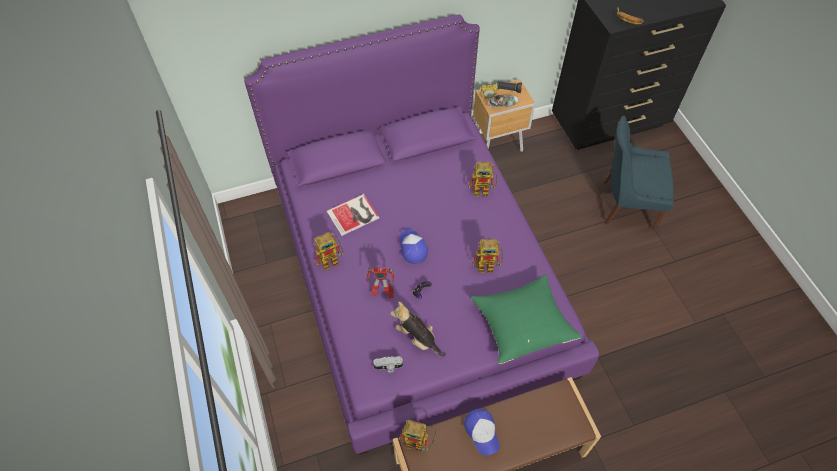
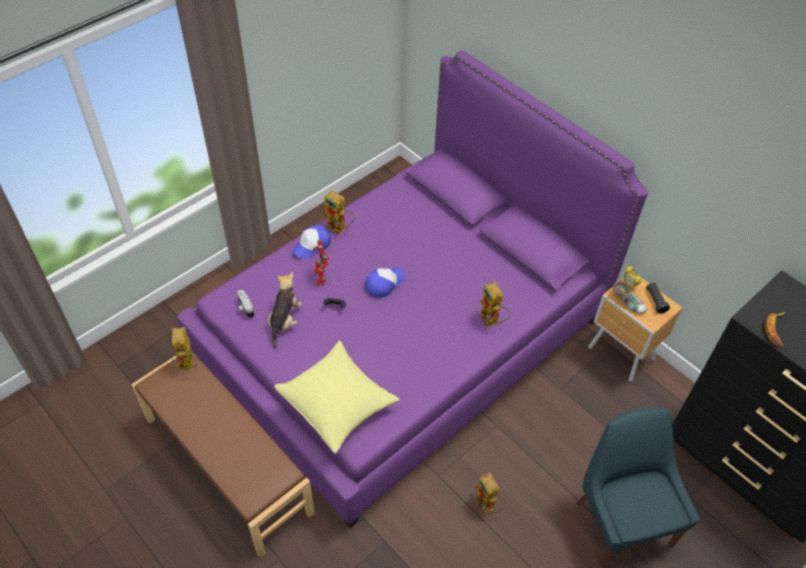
camera: 65 degrees right, 5 degrees down
book [326,194,379,236] -> none
cap [464,409,500,456] -> cap moved to [292,225,331,260]
green pillow [470,274,582,364] -> yellow pillow [274,340,400,454]
toy robot [472,239,503,273] -> toy robot moved to [474,473,507,514]

